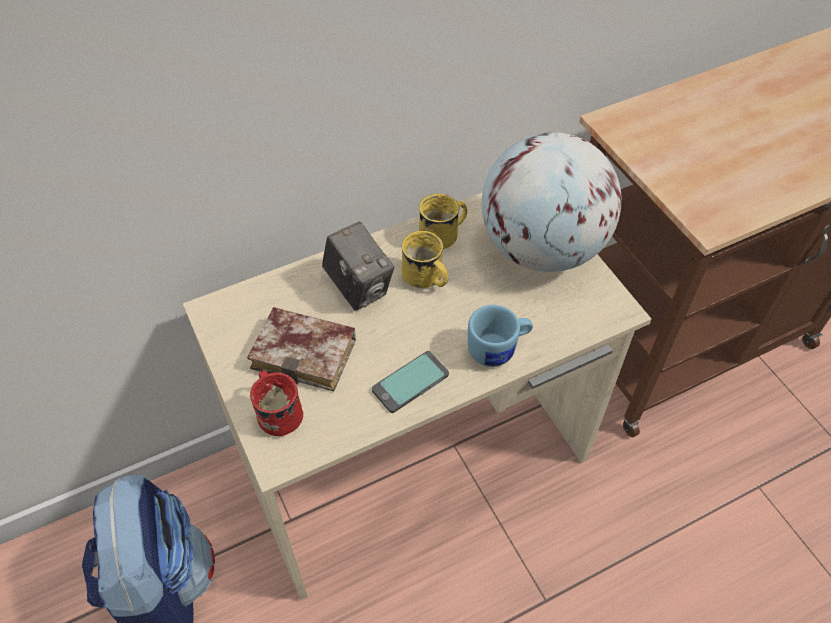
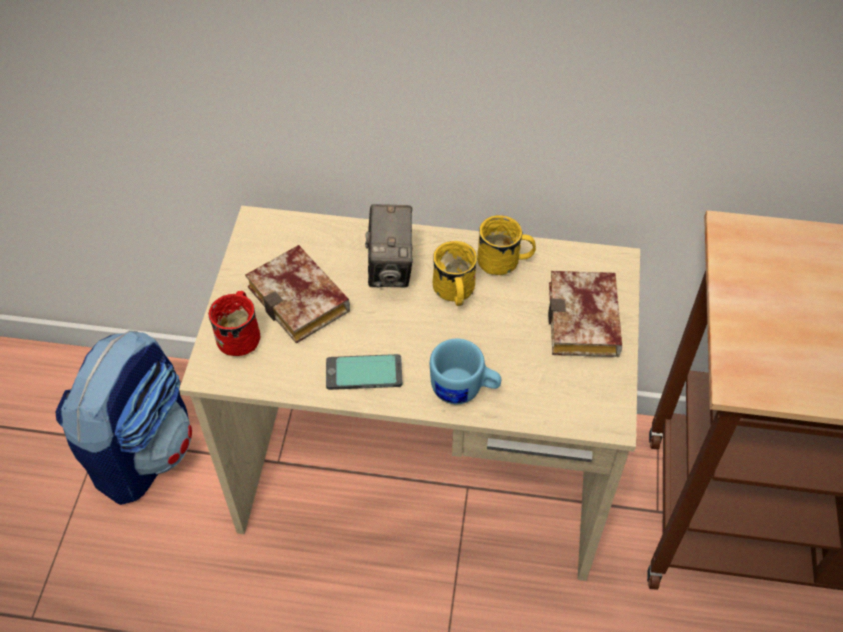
camera: 35 degrees right, 0 degrees up
globe [482,132,622,272] -> book [548,271,622,357]

